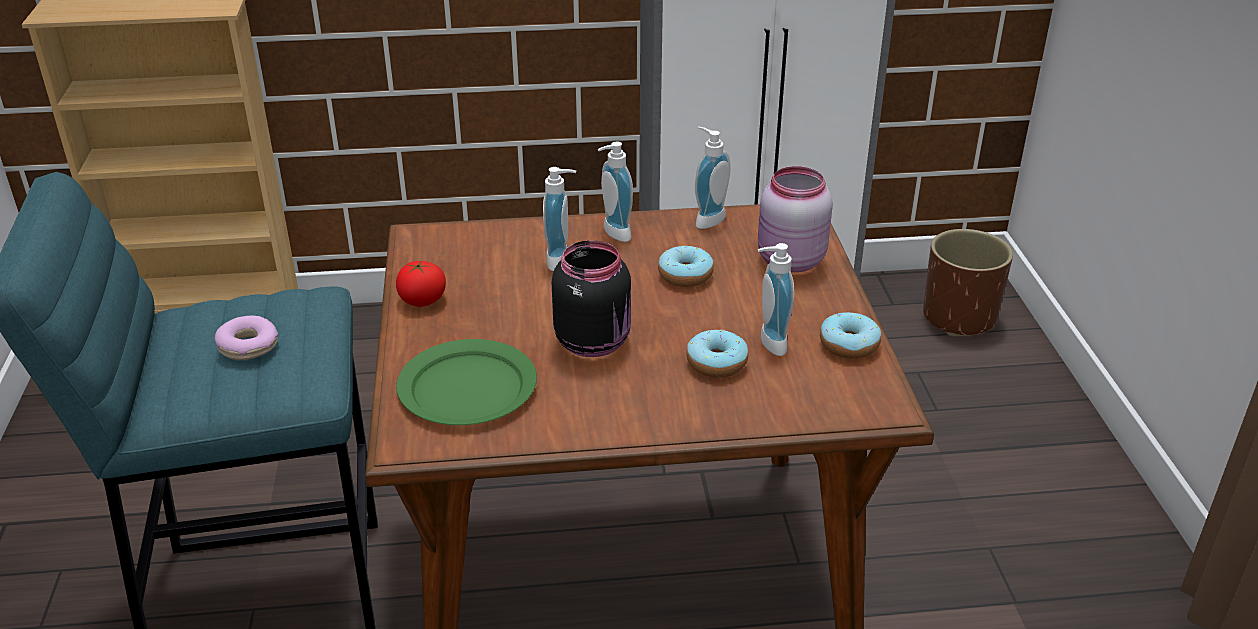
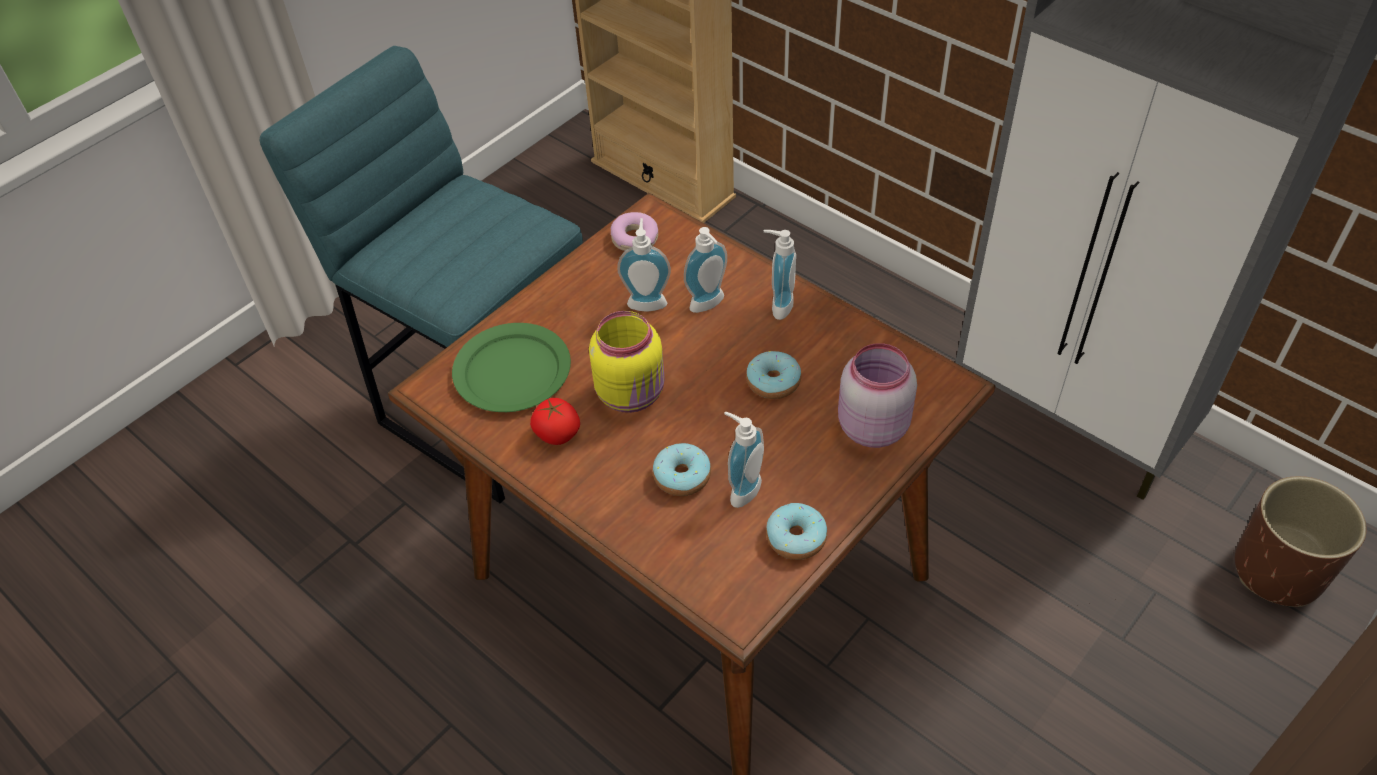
camera: 50 degrees right, 15 degrees up
donut [215,316,278,360] -> donut moved to [611,212,658,251]
tomato [396,260,446,307] -> tomato moved to [530,398,580,445]
black jar [552,240,631,357] -> yellow jar [589,311,665,413]
soap dispenser [695,127,731,229] -> soap dispenser moved to [617,218,671,312]

